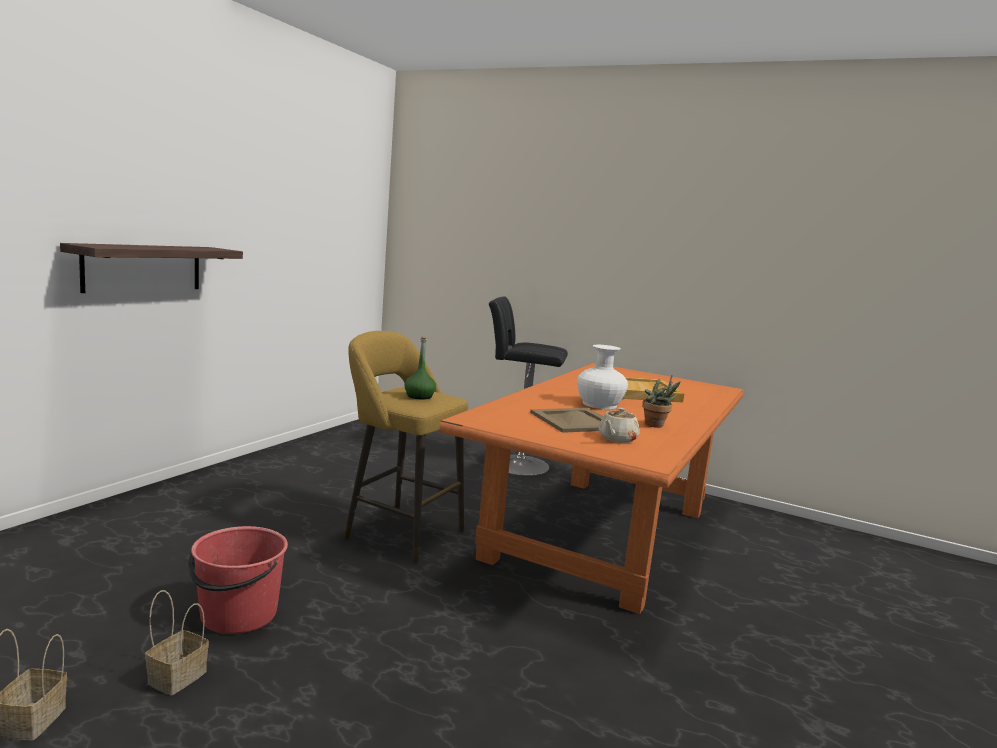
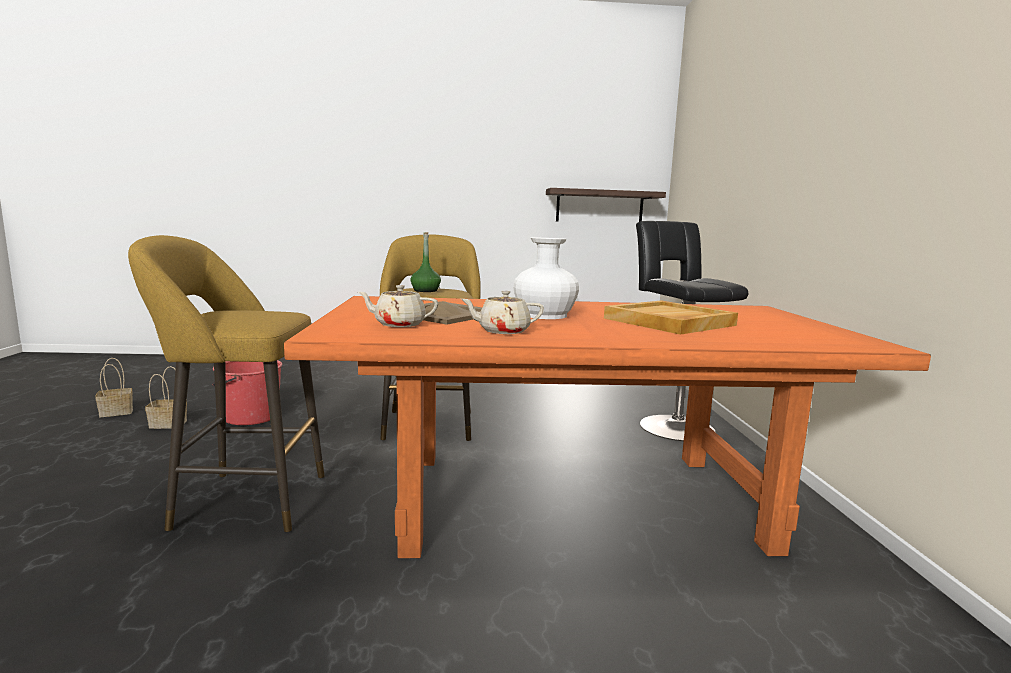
camera: 60 degrees right, 0 degrees up
shelf [60,243,243,293] -> shelf moved to [546,188,666,222]
potted plant [642,375,681,428] -> beige teapot [461,291,544,334]
none -> yellow stool [128,235,325,532]

